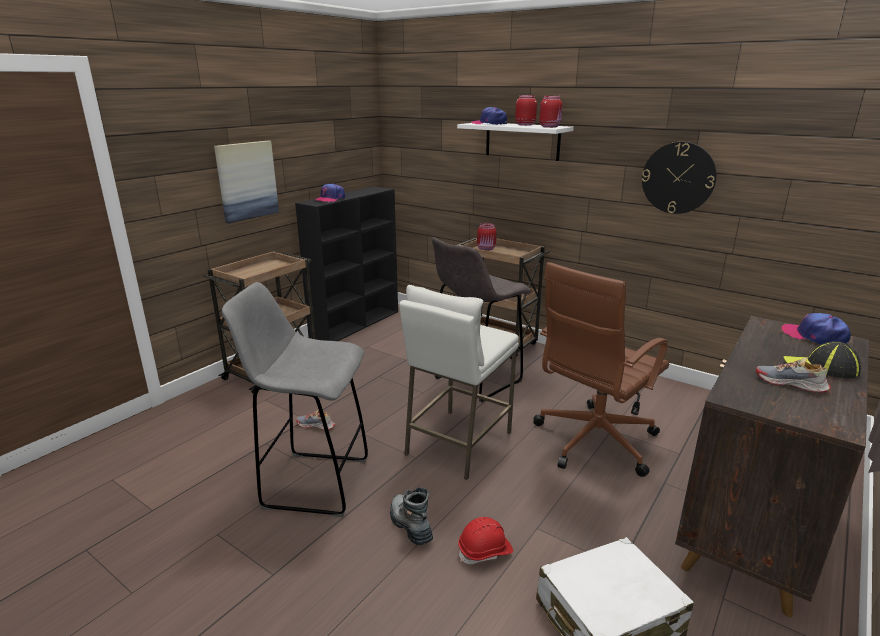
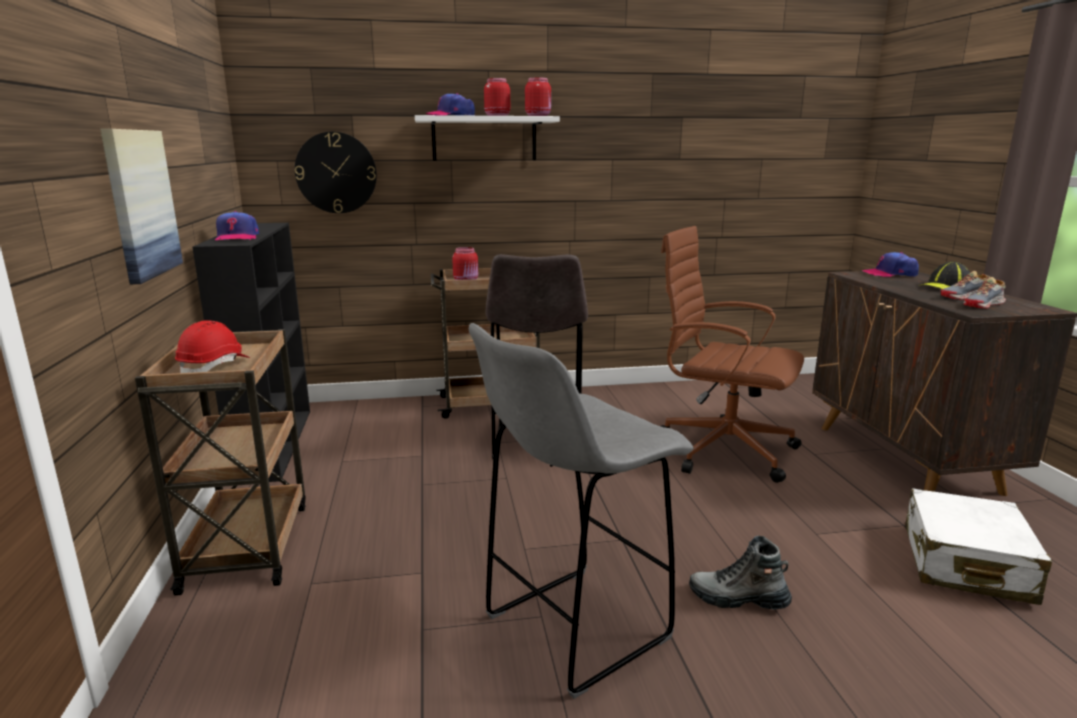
camera: 45 degrees left, 5 degrees down
shoe [296,410,335,430] -> shoe moved to [964,277,1006,309]
white stool [399,285,519,480] -> none
red hard hat [458,517,513,564] -> red hard hat moved to [175,320,250,373]
brown office chair [533,262,669,477] -> brown office chair turned 120 degrees clockwise [661,226,804,483]
wall clock [642,142,717,214] -> wall clock moved to [295,132,377,213]

